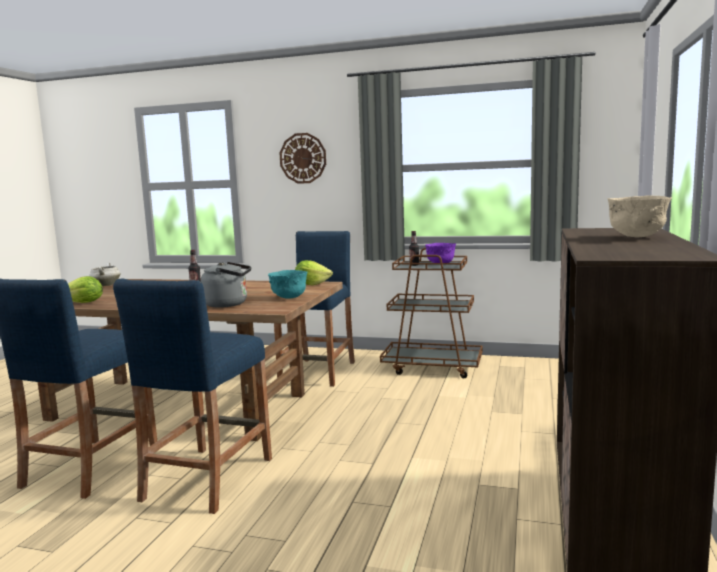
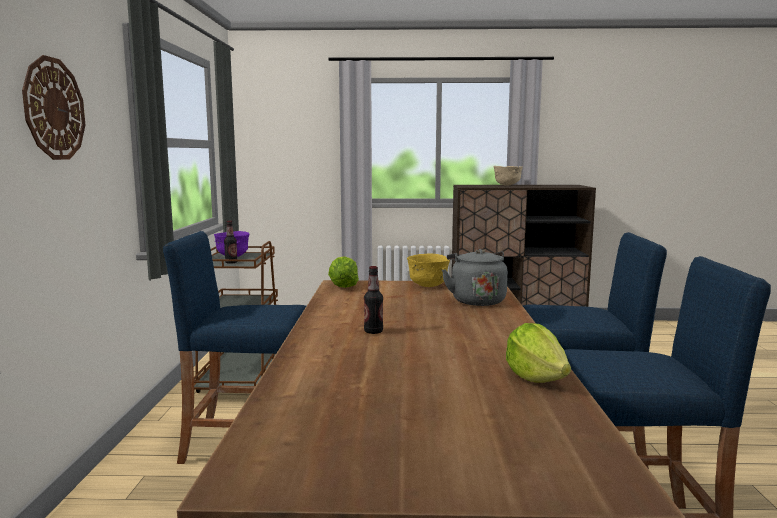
camera: 105 degrees left, 0 degrees up
white cooking pot [89,263,121,286] -> none
turquoise bowl [268,270,307,299] -> yellow bowl [407,253,450,287]

